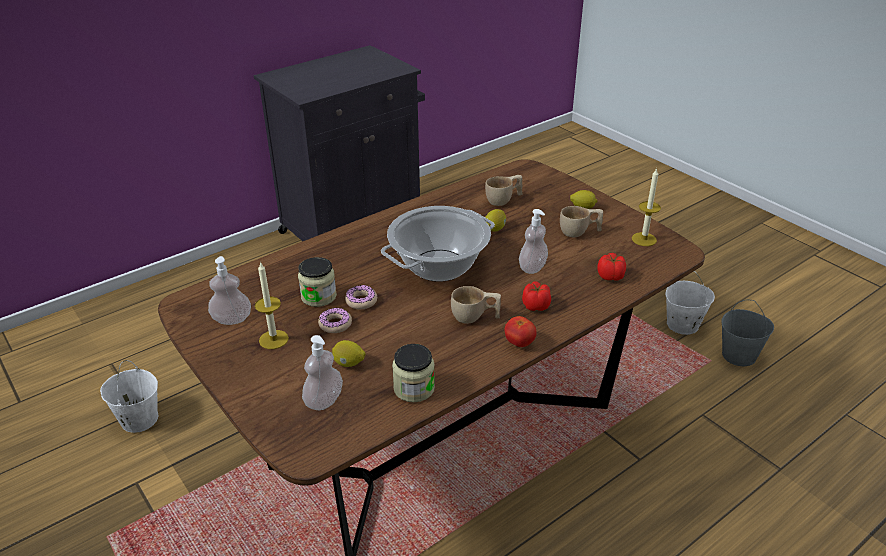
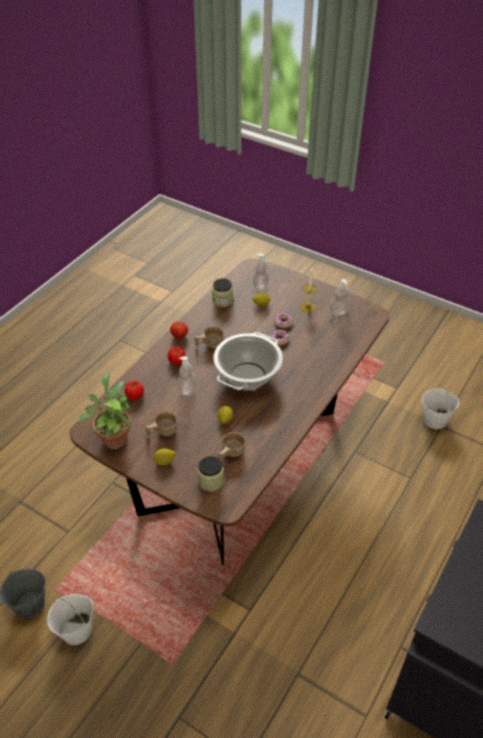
camera: 160 degrees right, 10 degrees up
jar [298,257,337,307] -> jar moved to [197,456,224,492]
candle [632,168,661,246] -> potted plant [78,373,131,449]

